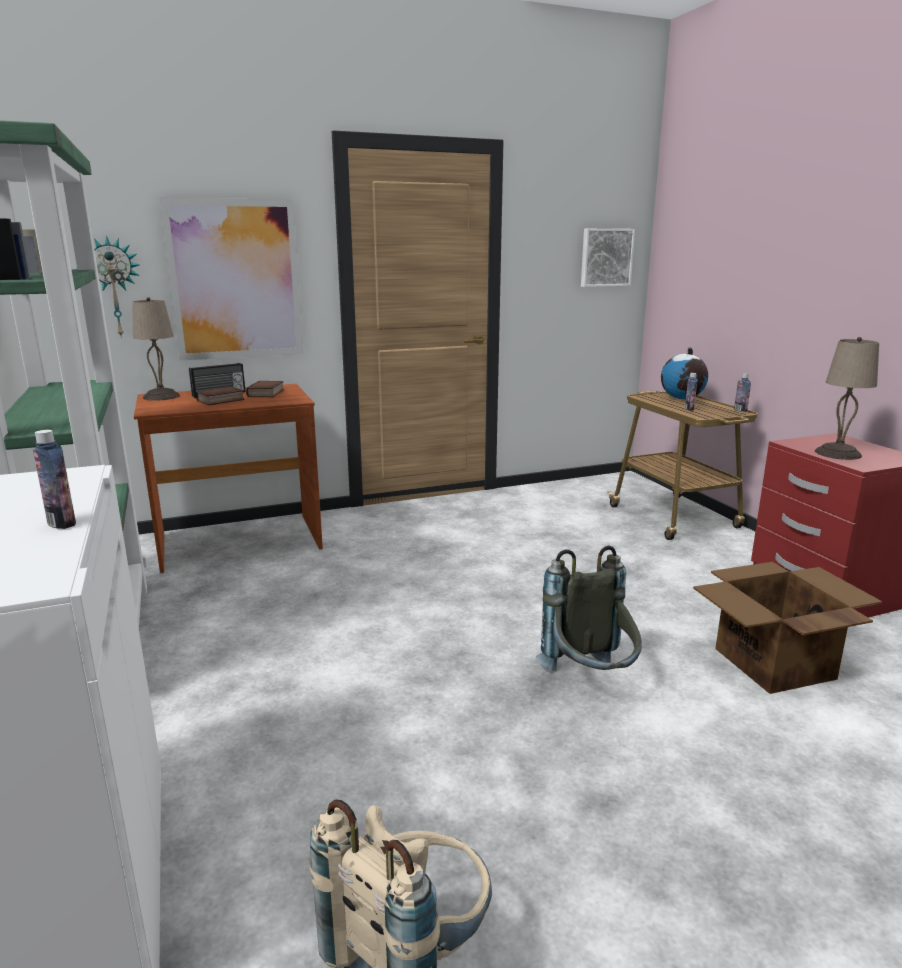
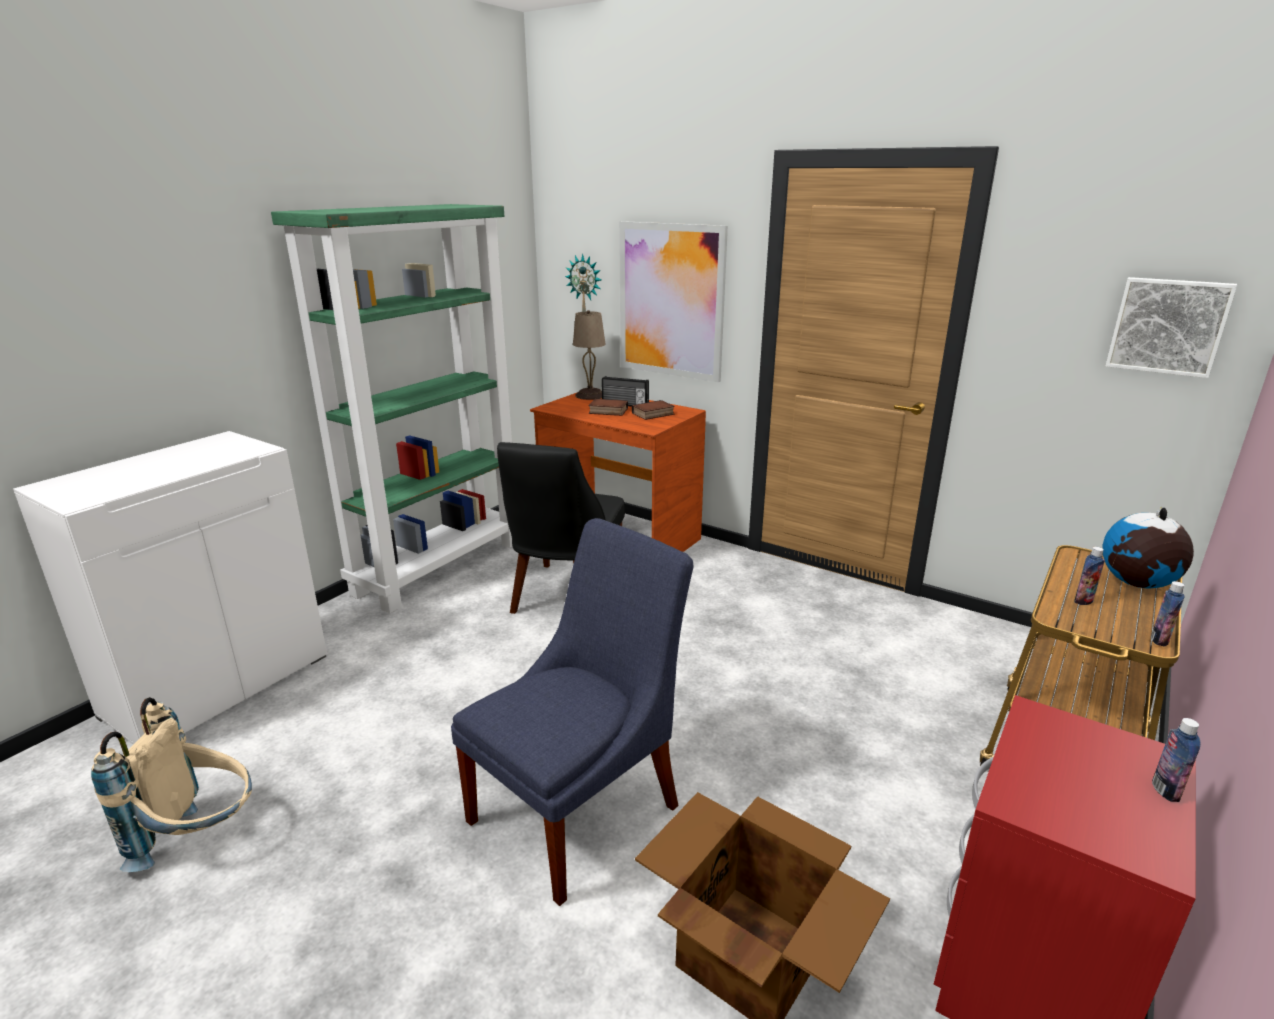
camera: 55 degrees right, 5 degrees up
bottle [33,430,76,529] -> bottle moved to [1152,718,1201,802]
grey backpack [535,546,642,670] -> blue chair [451,518,694,906]
beige table lamp [815,337,879,460] -> none
none -> black chair [497,442,625,614]

